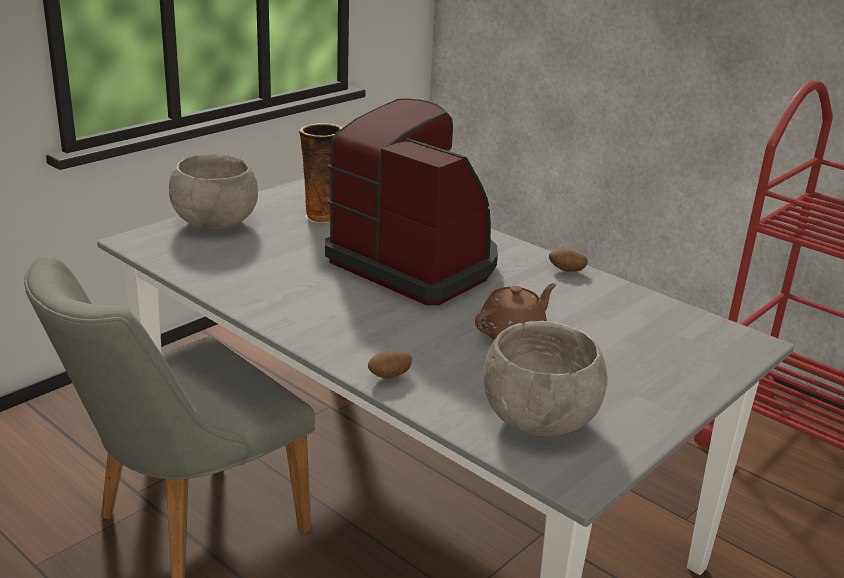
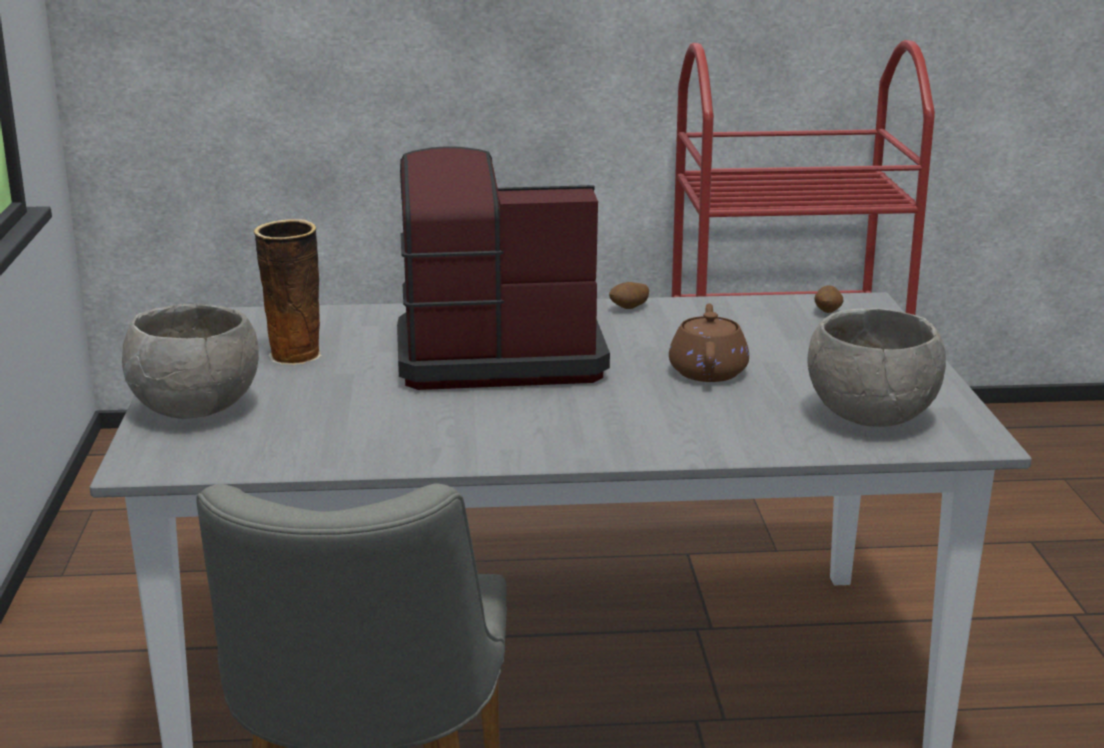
camera: 45 degrees left, 5 degrees down
potato [368,351,412,379] -> potato moved to [815,285,844,313]

